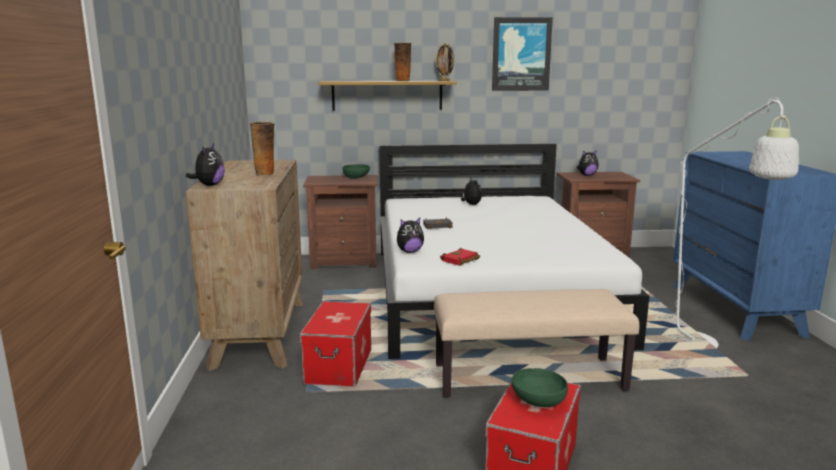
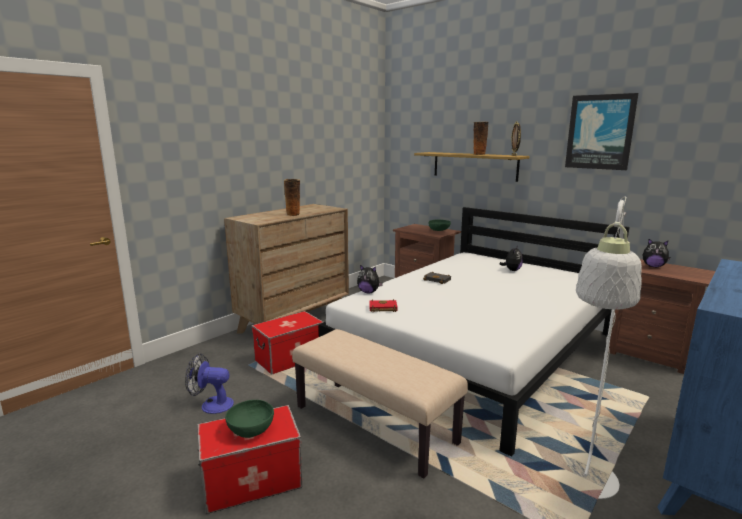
camera: 45 degrees right, 0 degrees up
plush toy [186,144,225,186] -> none
none -> fan [185,353,234,414]

